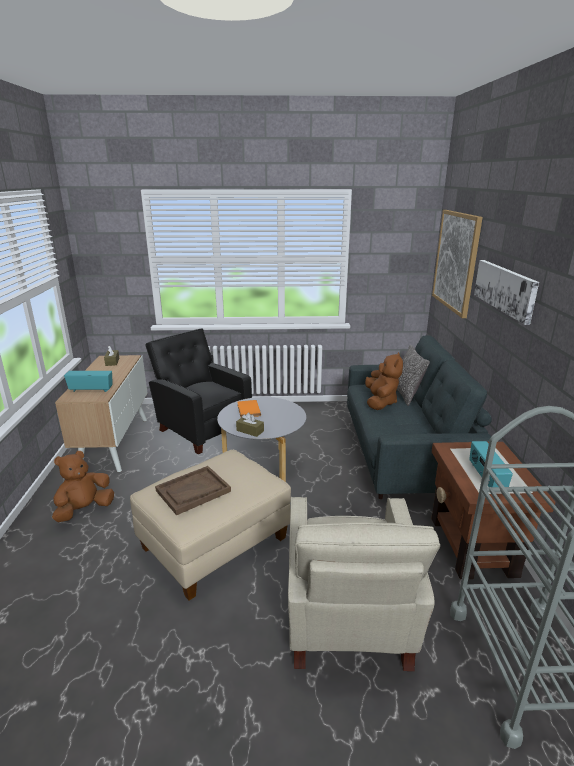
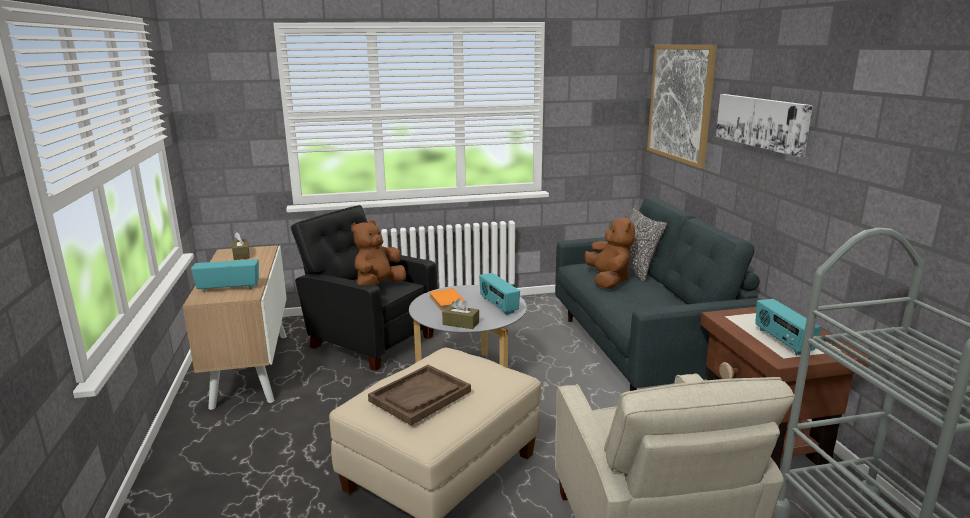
camera: 10 degrees left, 5 degrees down
brown plush toy [52,451,114,522] -> brown plush toy moved to [351,220,406,286]
none -> radio [479,273,520,315]

